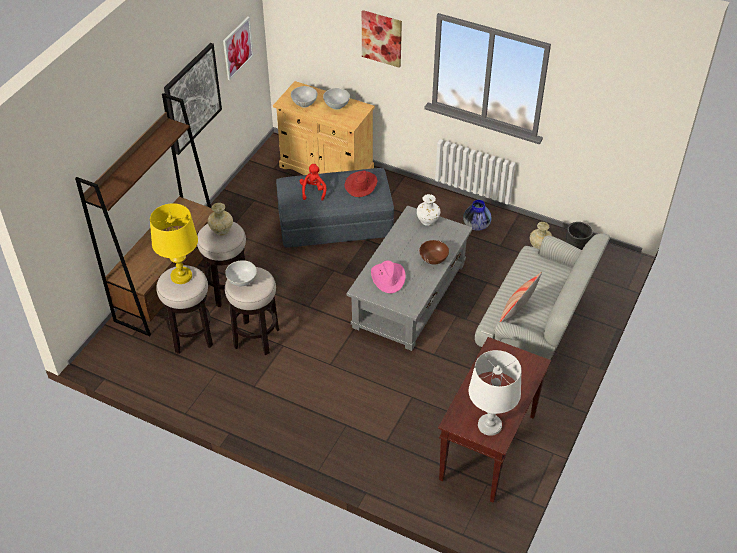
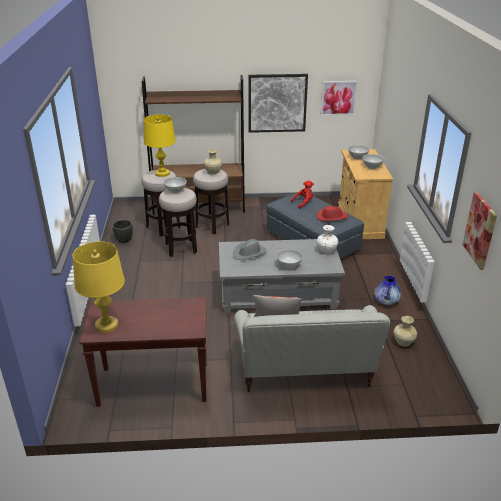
camera: 60 degrees right, 15 degrees down
picture [362,10,402,68] -> picture moved to [462,192,497,270]
pink hat [371,261,406,293] -> grey hat [233,239,266,260]
brown bowl [419,240,449,265] -> white bowl [276,249,303,269]
white table lamp [469,350,522,436] -> yellow table lamp [72,241,125,333]
black planter [566,222,593,250] -> black planter moved to [112,220,133,243]

